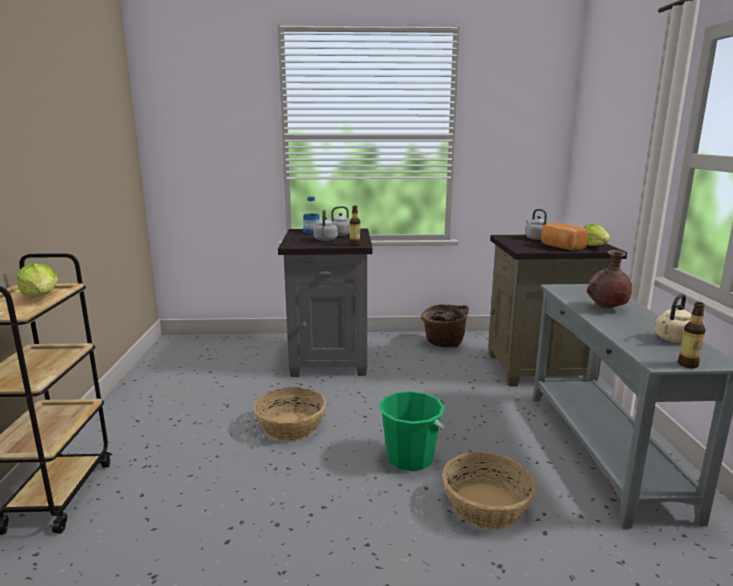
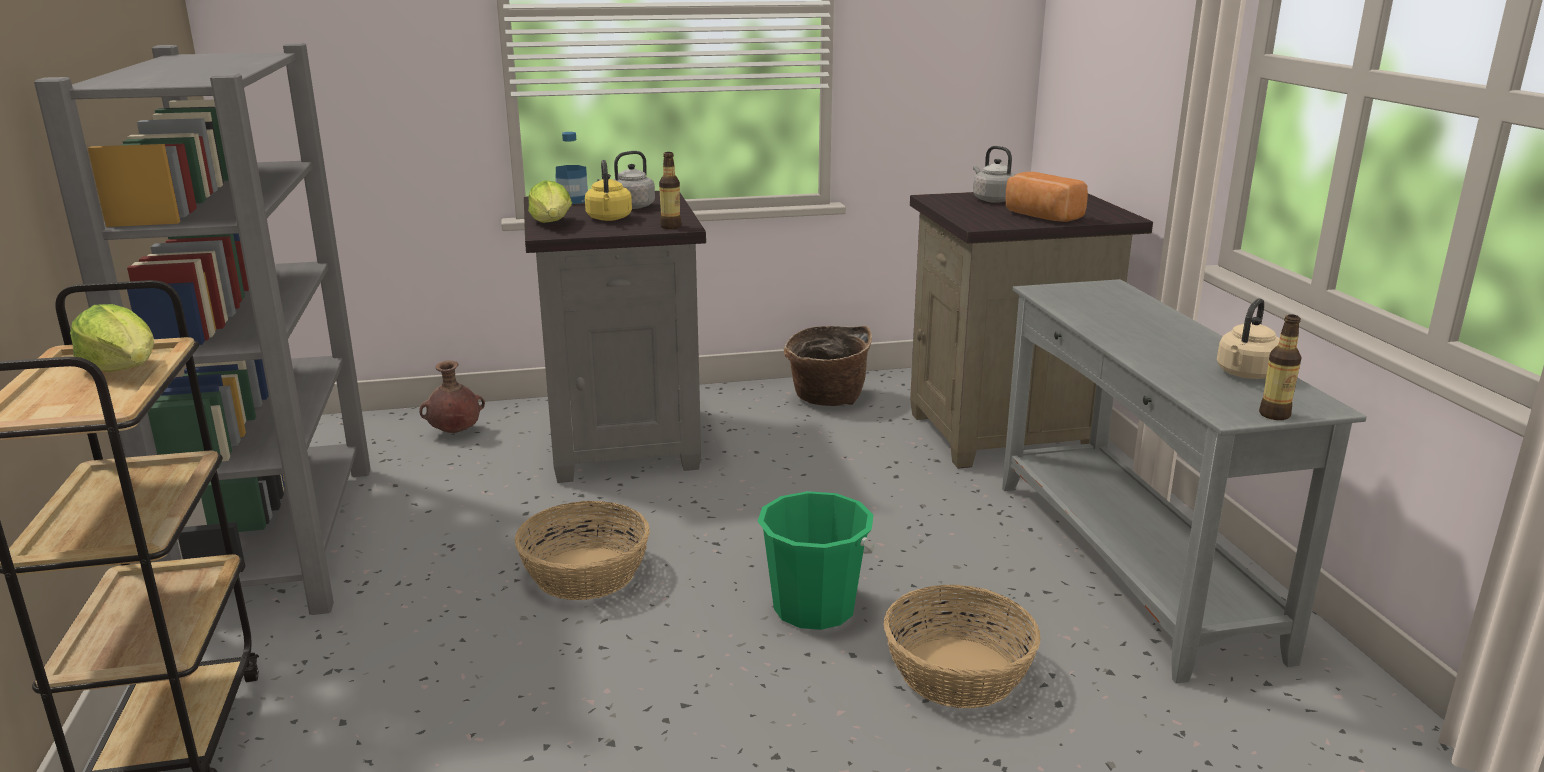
camera: 10 degrees left, 5 degrees up
grey kettle [313,210,338,241] -> yellow kettle [585,160,632,221]
lettuce [584,224,610,246] -> lettuce moved to [528,180,572,223]
brown vase [587,250,632,308] -> brown vase moved to [419,360,485,433]
none -> grey bookcase [34,43,371,615]

